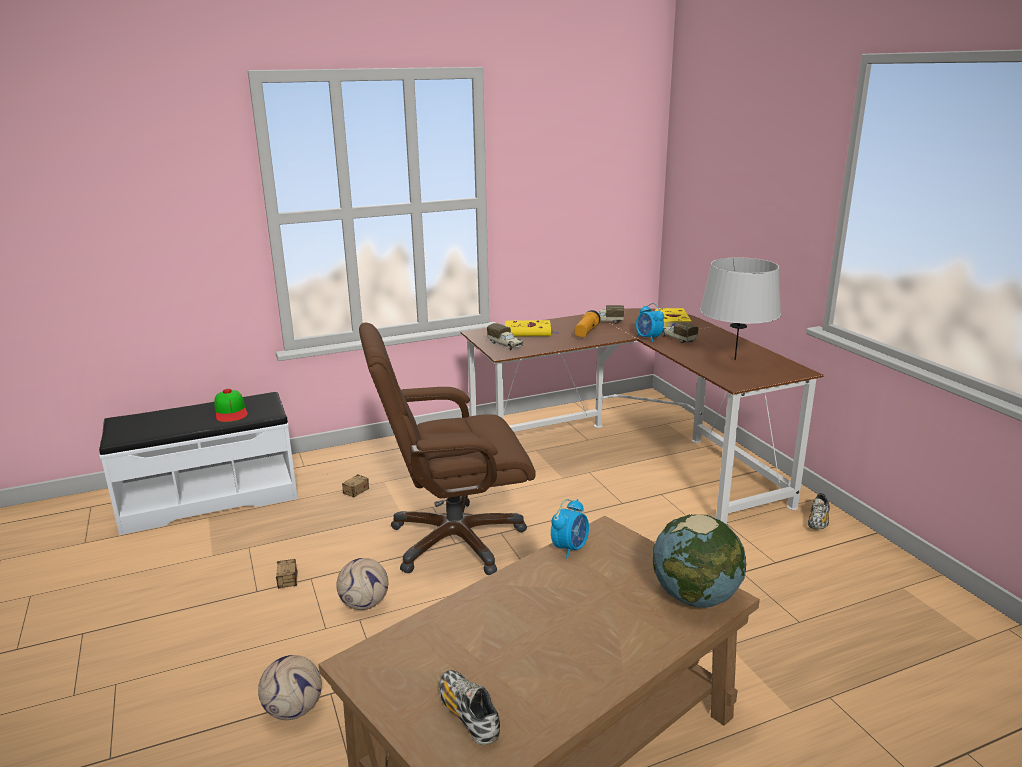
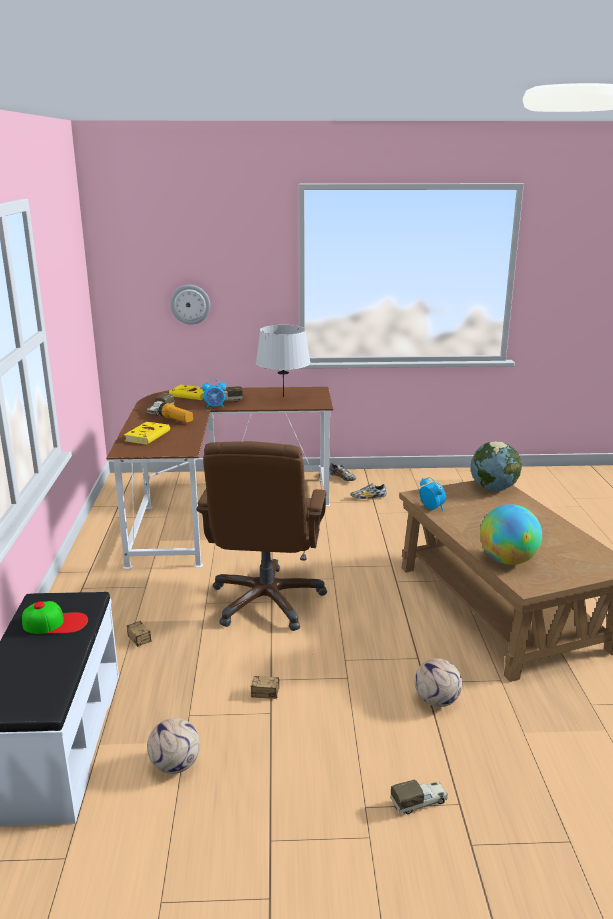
camera: 70 degrees left, 0 degrees up
football [336,558,389,610] -> football moved to [147,718,200,774]
shoe [439,670,500,745] -> shoe moved to [351,483,387,499]
toy truck [487,323,524,350] -> toy truck moved to [391,779,448,814]
none -> wall clock [170,285,210,325]
none -> globe [480,504,542,565]

